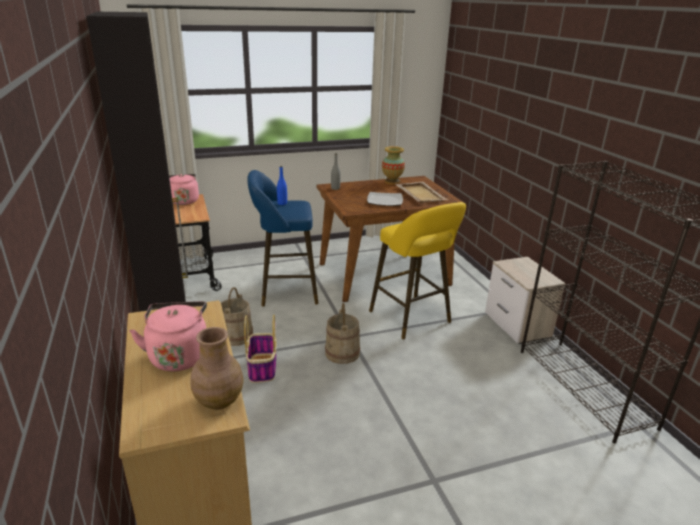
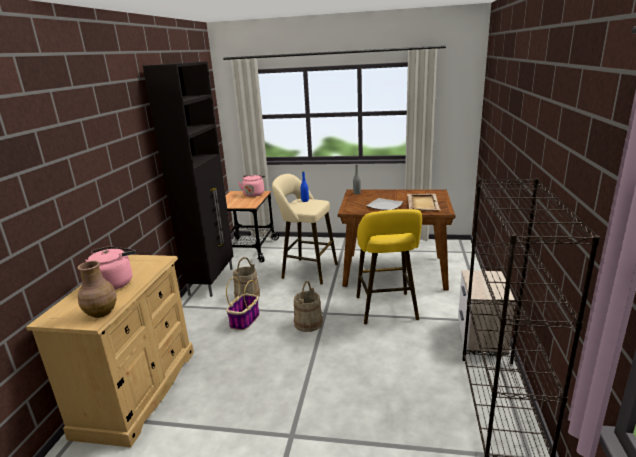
camera: 30 degrees right, 5 degrees down
blue stool [247,170,319,307] -> beige stool [272,174,338,285]
vase [382,146,405,185] -> none

